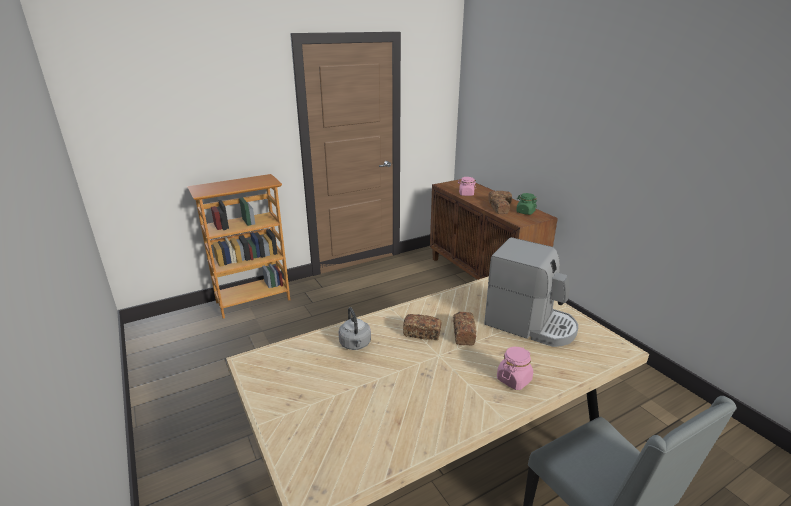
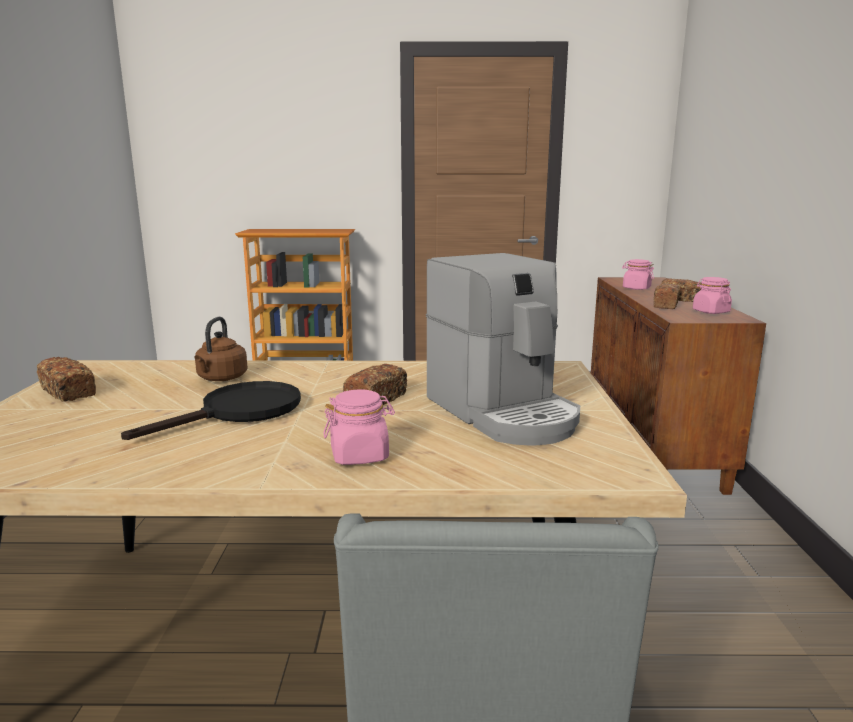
camera: 30 degrees right, 10 degrees down
grey kettle [338,307,371,350] -> brown kettle [194,317,248,381]
bread [403,314,442,341] -> bread moved to [37,357,96,402]
green jar [516,193,537,215] -> pink jar [693,277,732,314]
none -> black frying pan [121,381,301,440]

